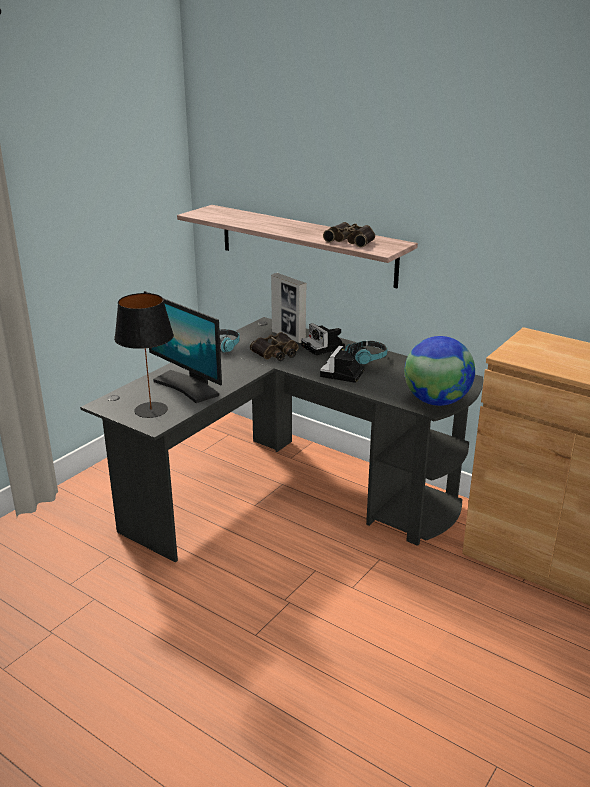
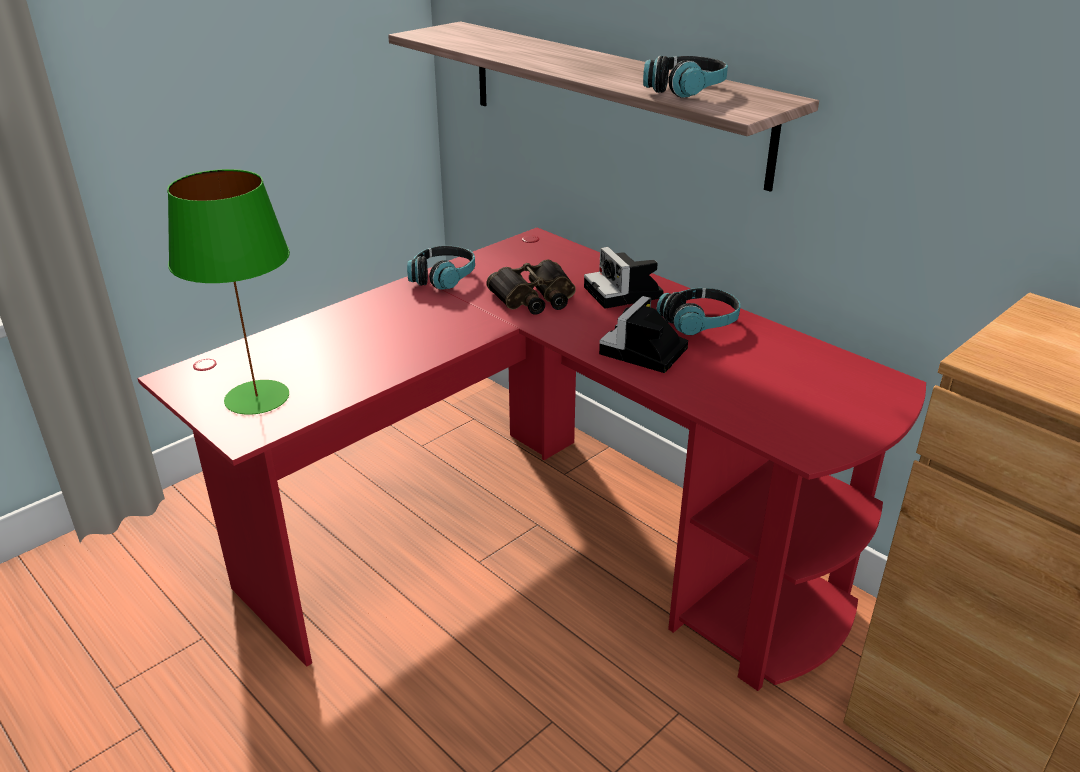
camera: 10 degrees right, 5 degrees up
black desk [80,317,483,562] -> red desk [138,228,926,691]
black table lamp [114,293,174,418] -> green table lamp [167,169,290,415]
monitor [144,291,222,403] -> none
picture frame [271,273,307,343] -> none
binoculars [323,222,375,247] -> headphones [643,55,728,98]
globe [404,336,475,406] -> none

